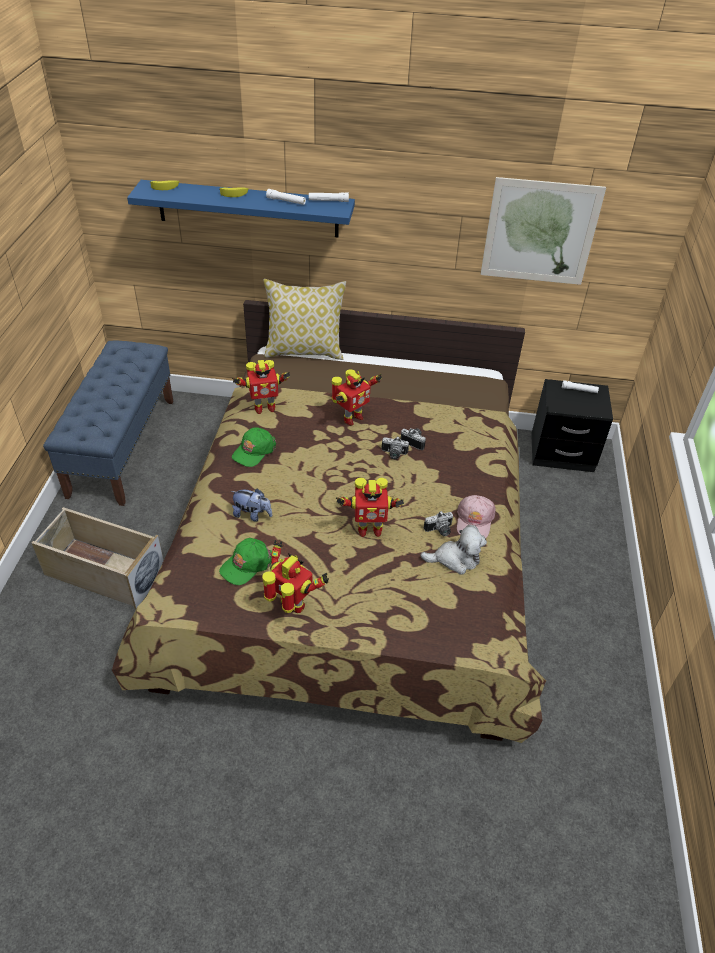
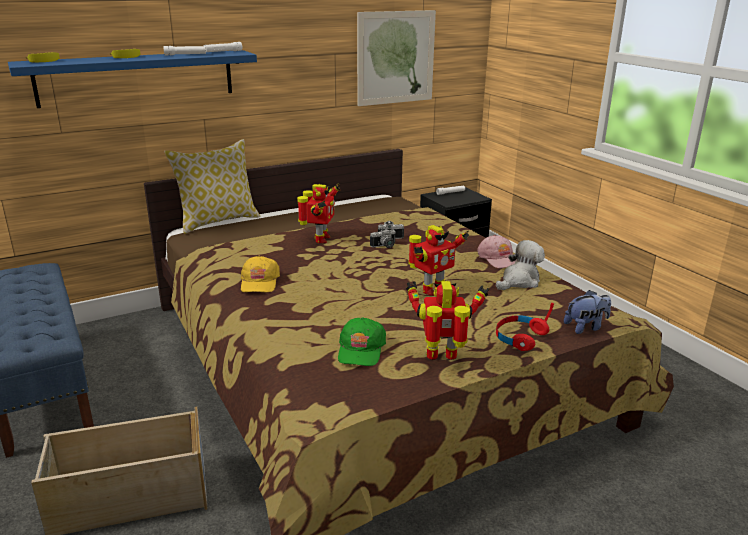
camera: 35 degrees left, 20 degrees down
plush toy [231,488,272,522] -> plush toy moved to [564,290,611,334]
toy robot [232,360,290,414] -> none
green cap [232,427,276,467] -> yellow cap [241,256,280,292]
camera [424,511,453,536] -> none
none -> red headphones [496,303,554,351]

